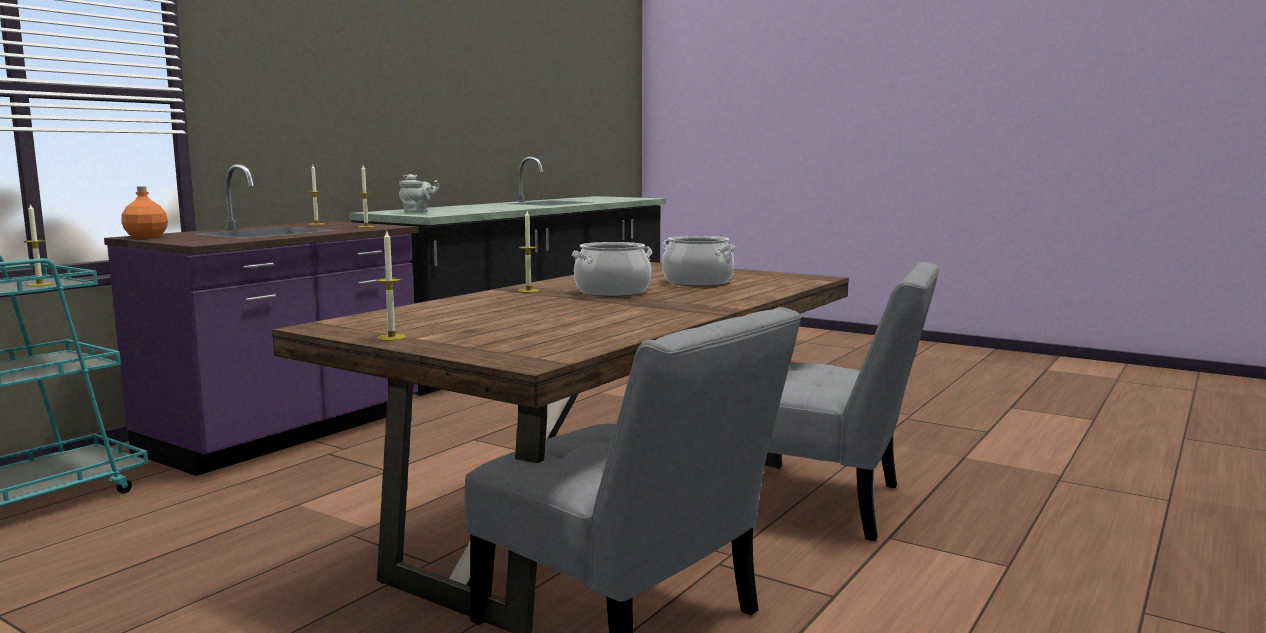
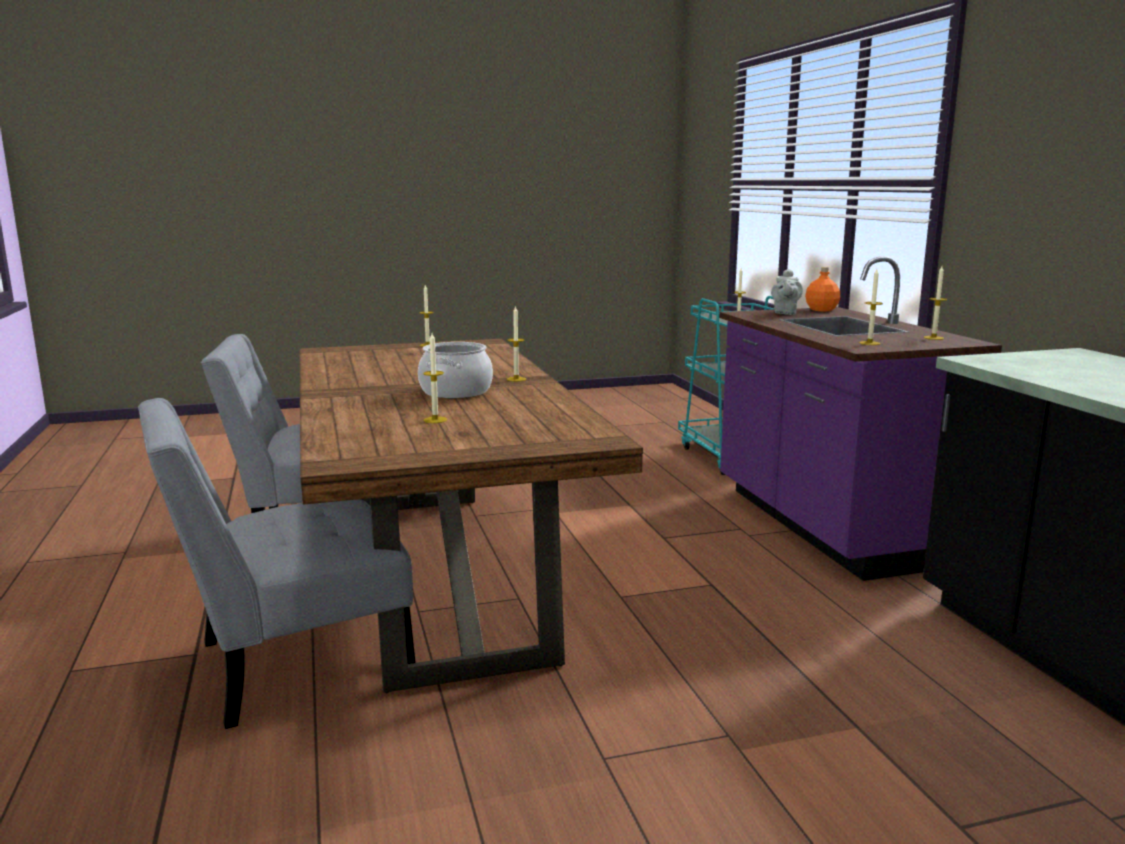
camera: 130 degrees right, 5 degrees up
grey teapot [399,174,439,213] -> grey teapot moved to [771,269,803,315]
cooking pot [662,236,736,286] -> candle [423,333,447,423]

